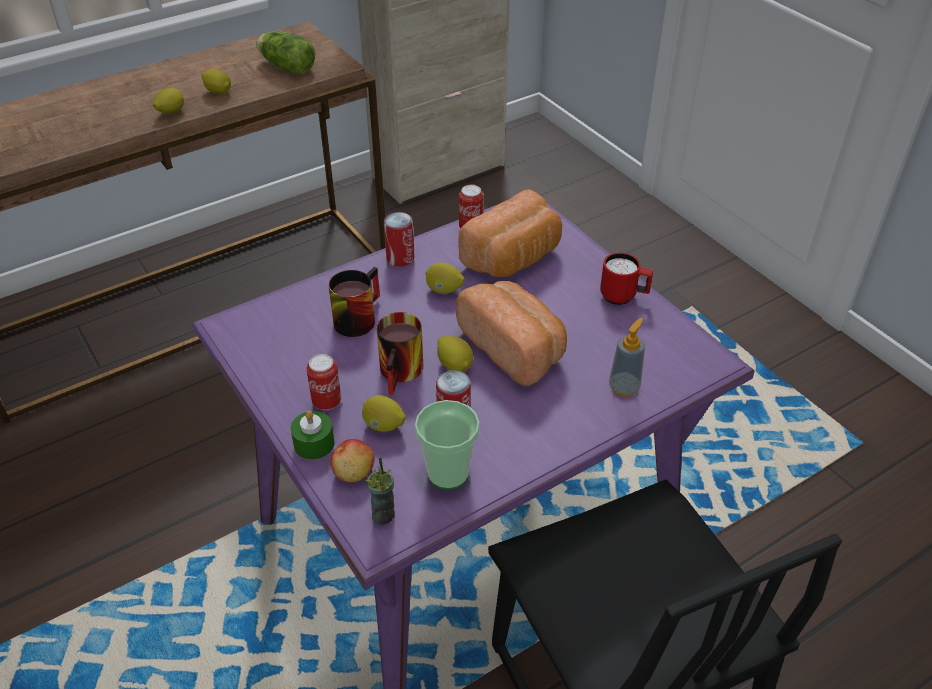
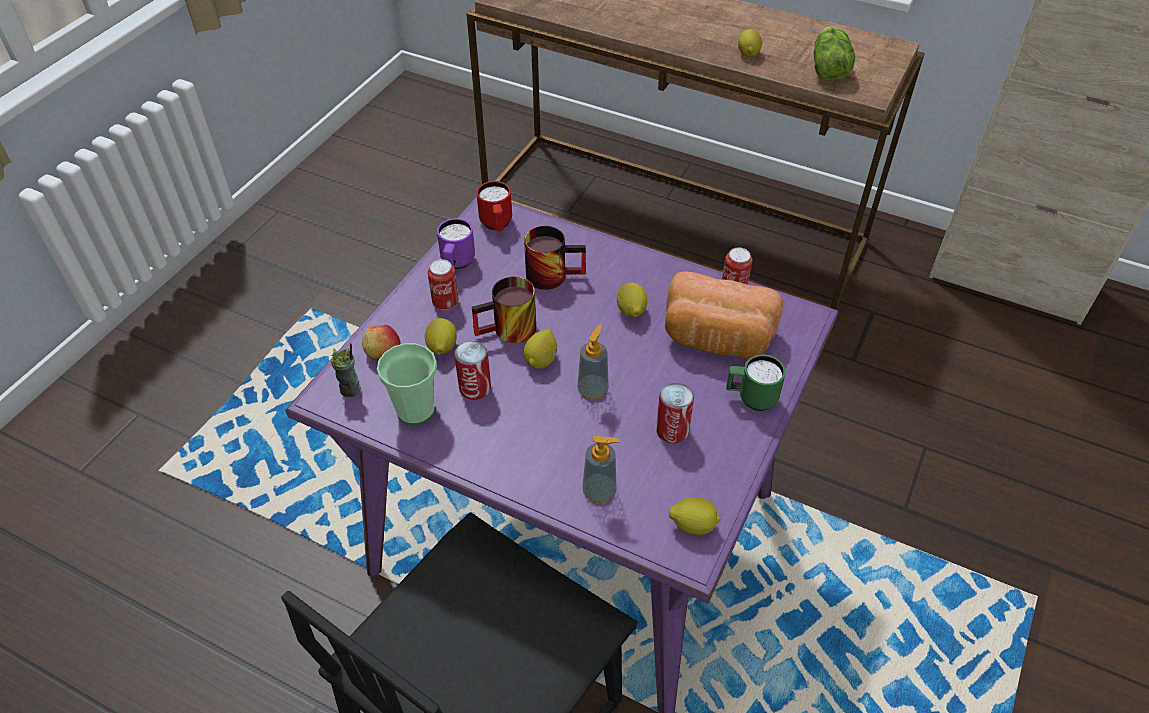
camera: 60 degrees right, 5 degrees up
lemon [153,87,184,114] -> lemon moved to [669,497,721,535]
green candle [291,411,334,460] -> none
can [384,212,414,267] -> can moved to [656,383,694,443]
bread [456,281,567,386] -> soap dispenser [577,324,609,400]
red mug [600,253,653,305] -> red mug moved to [477,181,512,231]
none -> purple mug [437,218,475,269]
none -> green mug [726,354,786,411]

